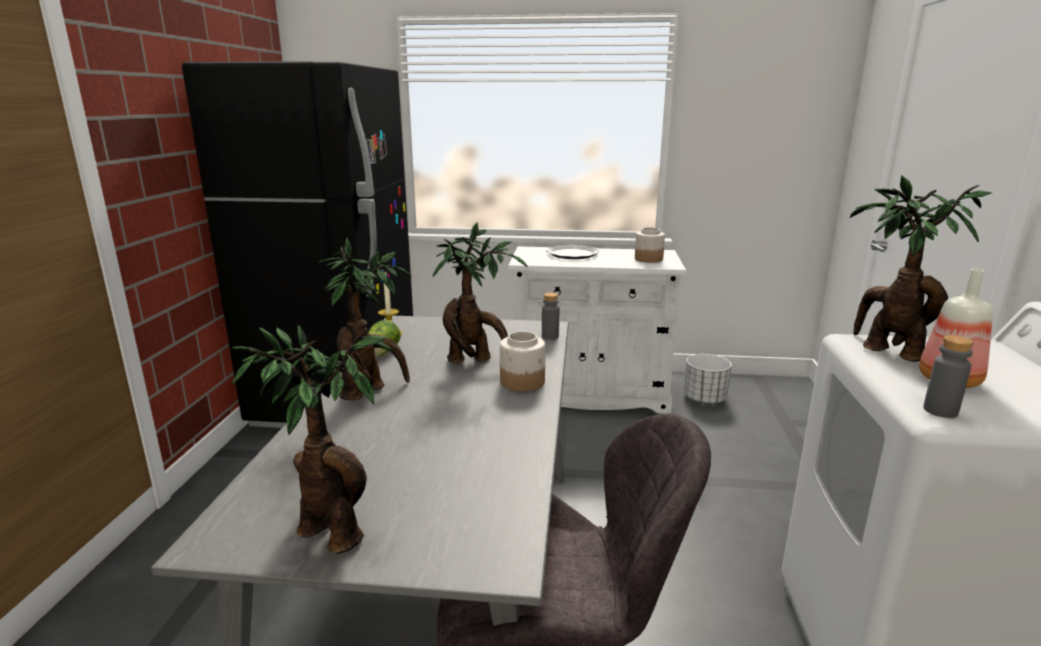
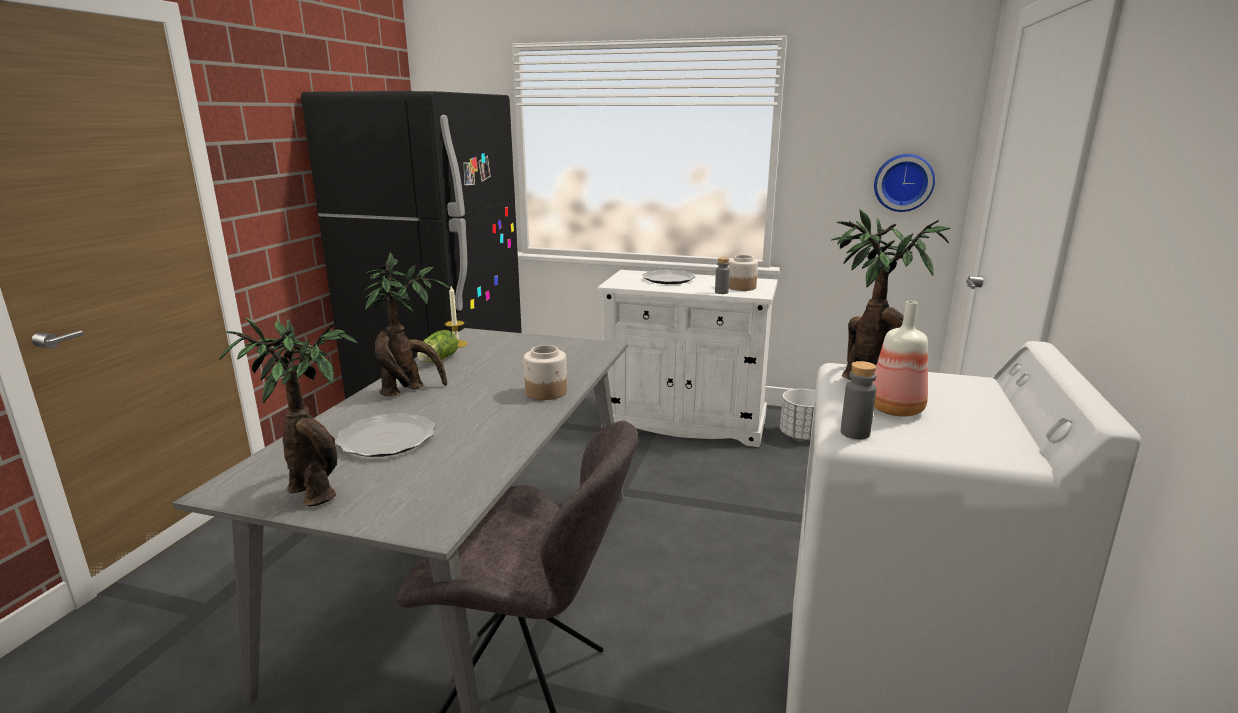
camera: 10 degrees right, 0 degrees up
potted plant [433,222,528,364] -> none
grey bottle [542,293,559,340] -> grey bottle moved to [715,257,730,294]
none -> plate [335,413,435,457]
none -> wall clock [874,154,935,212]

